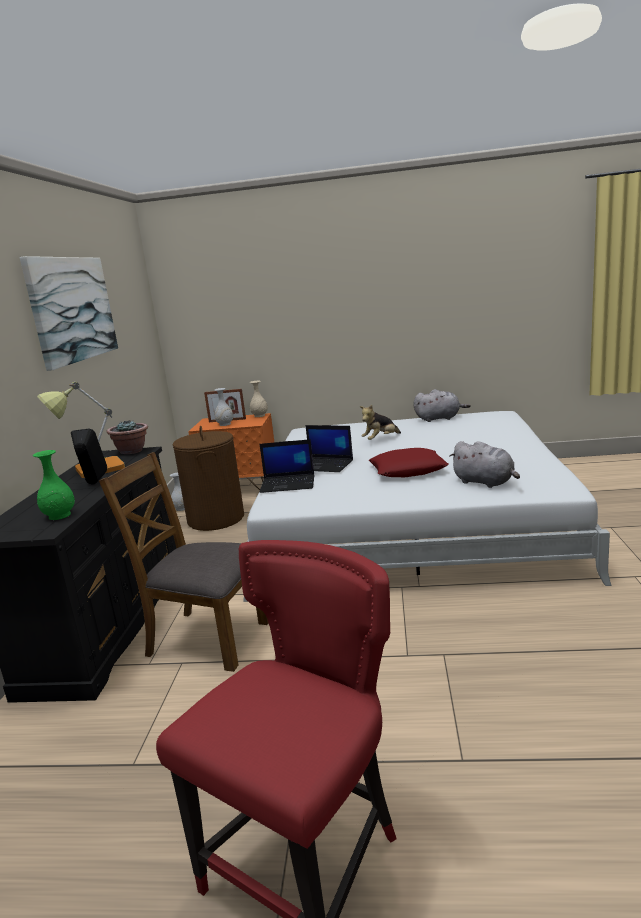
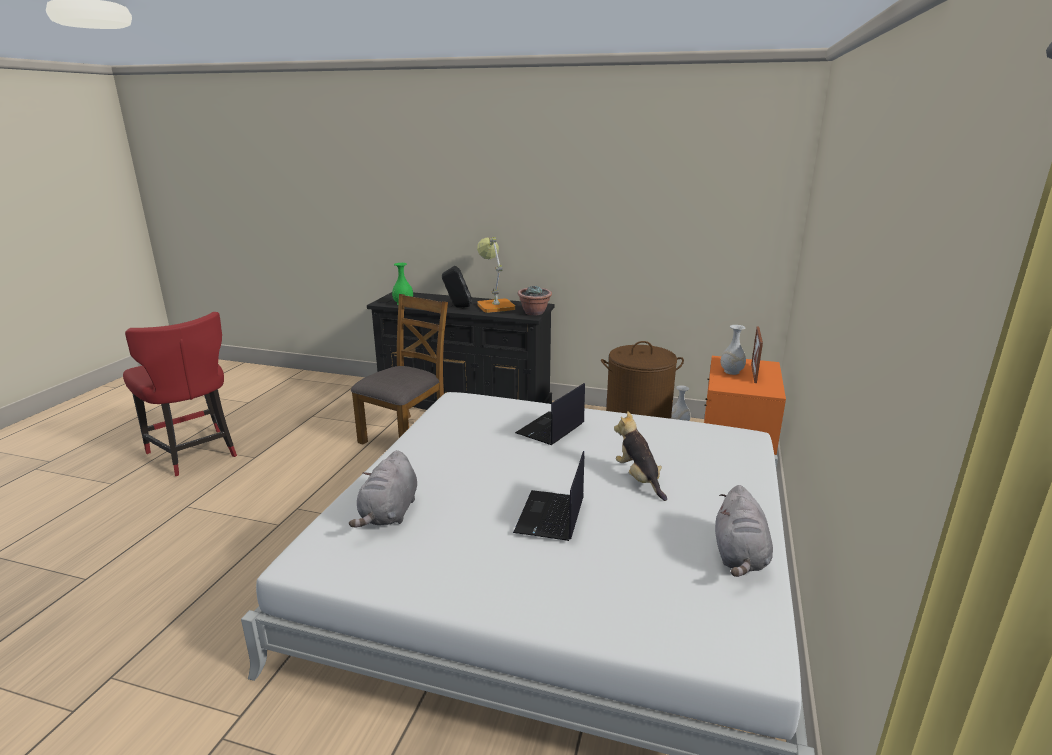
camera: 100 degrees right, 5 degrees up
picture [20,256,118,371] -> none
beige vase [250,381,268,417] -> none
laptop [259,439,315,493] -> laptop moved to [513,451,584,541]
red pillow [369,448,449,477] -> none
grey plush toy [450,441,520,488] -> grey plush toy turned 45 degrees counterclockwise [349,450,417,528]

